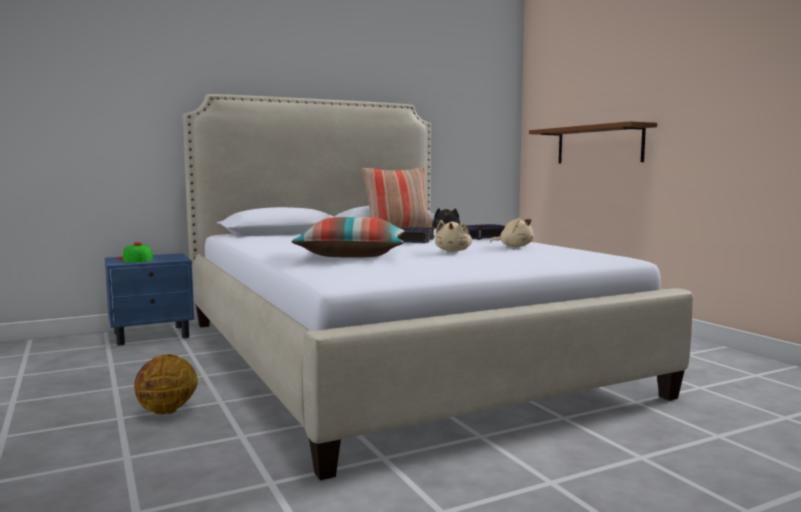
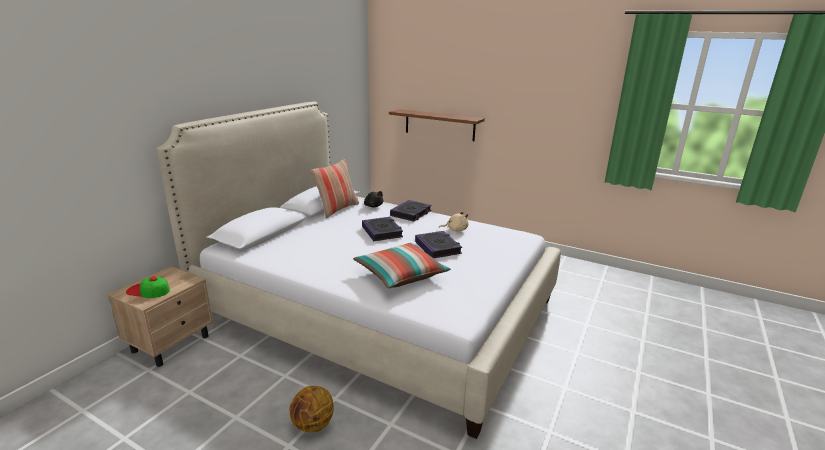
camera: 35 degrees left, 15 degrees up
blue nightstand [105,253,194,346] -> beige nightstand [108,266,213,367]
beige plush toy [435,220,472,252] -> book [415,231,462,258]

